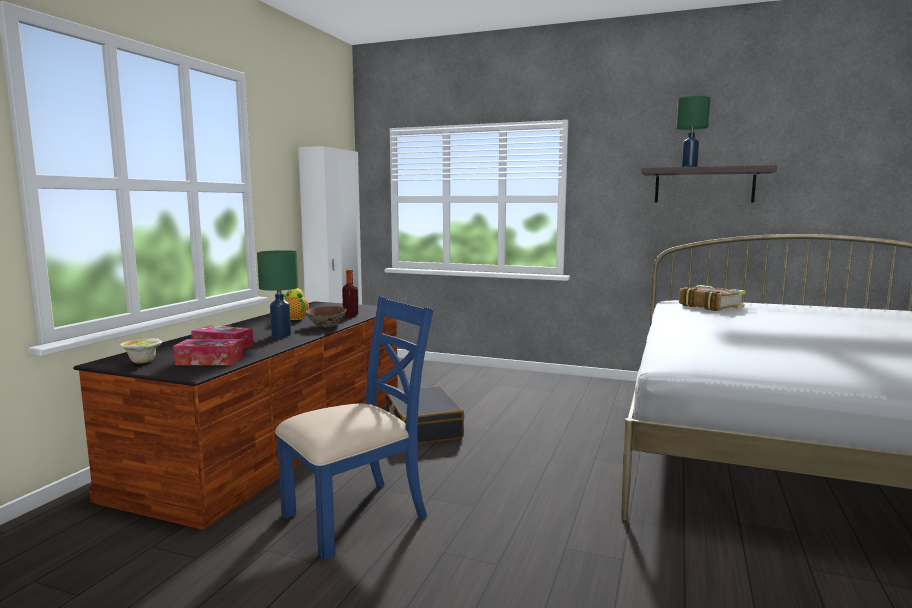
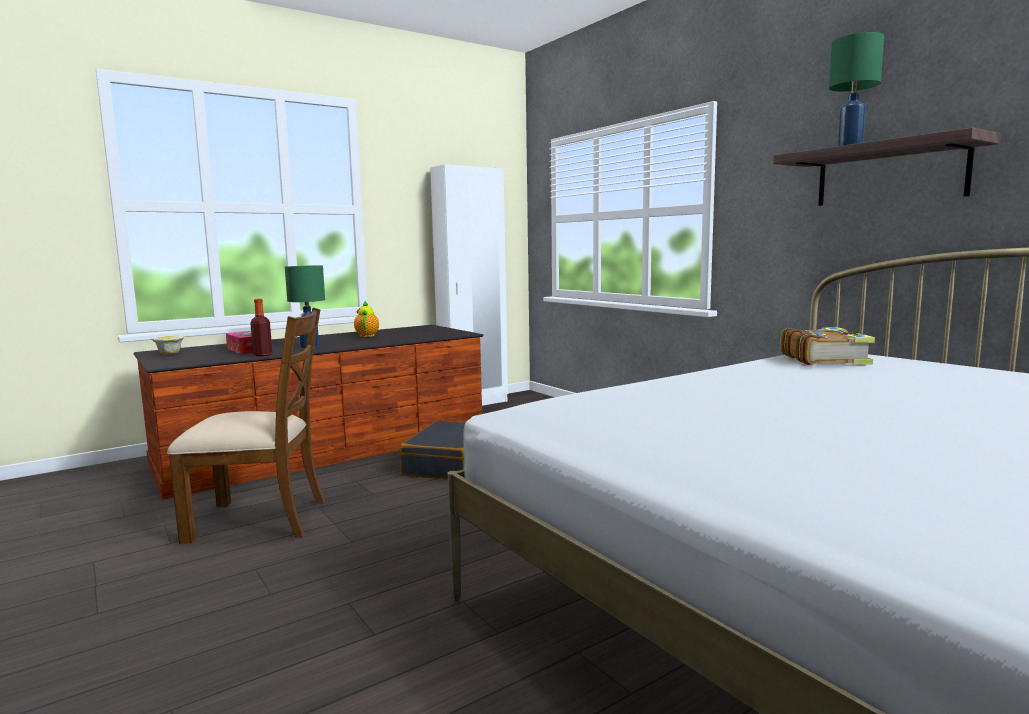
camera: 35 degrees right, 0 degrees up
tissue box [173,339,243,365] -> none
blue chair [275,296,433,560] -> brown chair [167,308,325,544]
brown bowl [306,306,346,327] -> none
bottle [342,269,358,317] -> bottle moved to [250,299,272,356]

